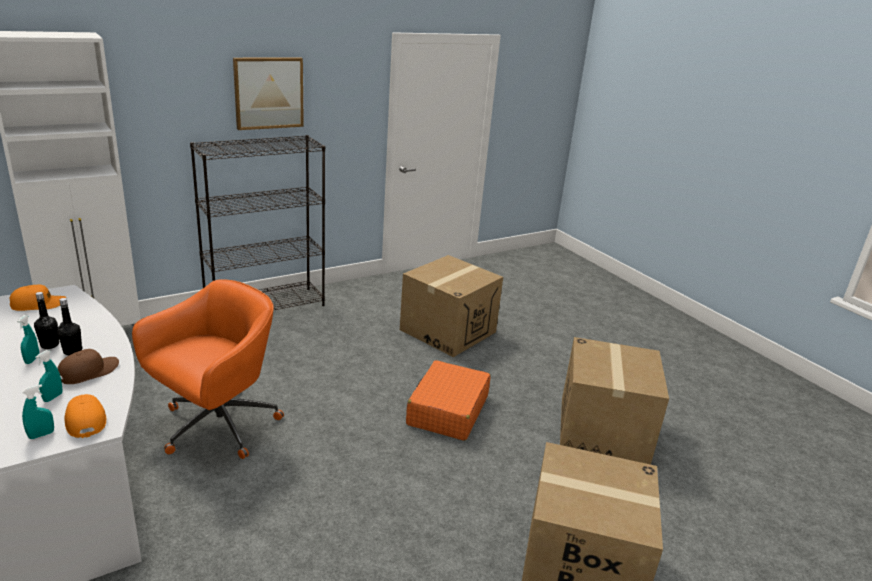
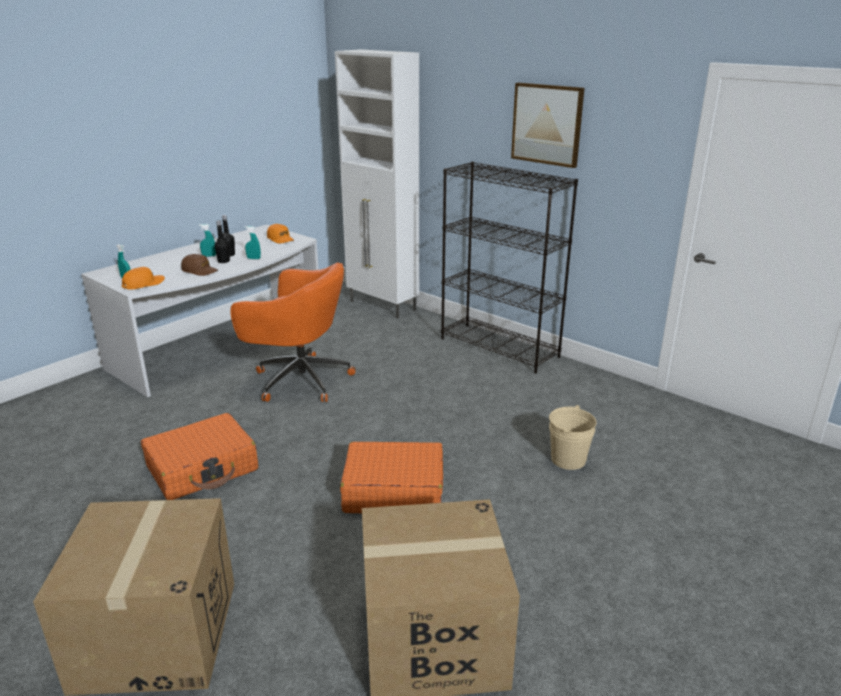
camera: 75 degrees right, 0 degrees up
turquoise spray bottle [35,350,62,402] -> turquoise spray bottle moved to [245,226,261,259]
cardboard box [400,255,503,357] -> beige bucket [549,405,597,470]
none -> orange suitcase [141,413,258,500]

